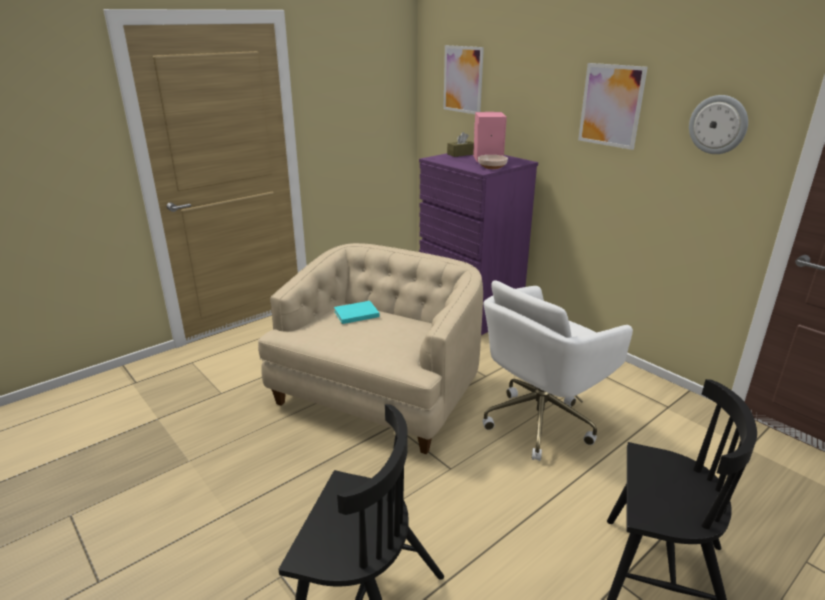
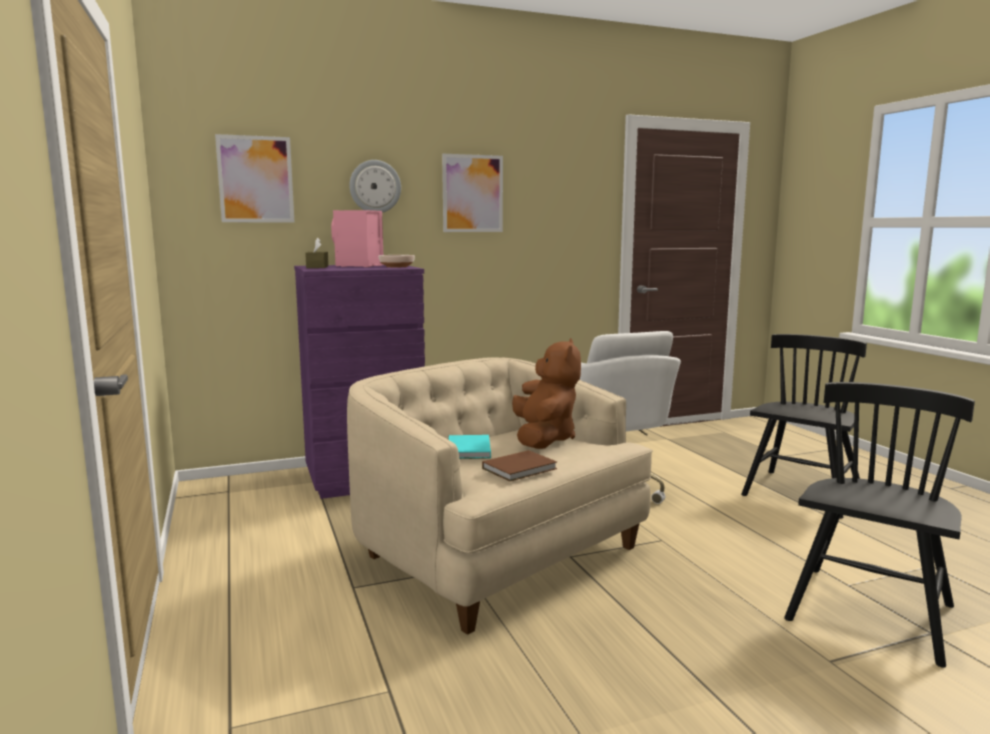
camera: 70 degrees left, 15 degrees down
wall clock [689,95,748,154] -> wall clock moved to [349,160,401,213]
none -> brown book [482,450,557,481]
none -> brown plush toy [512,338,581,449]

